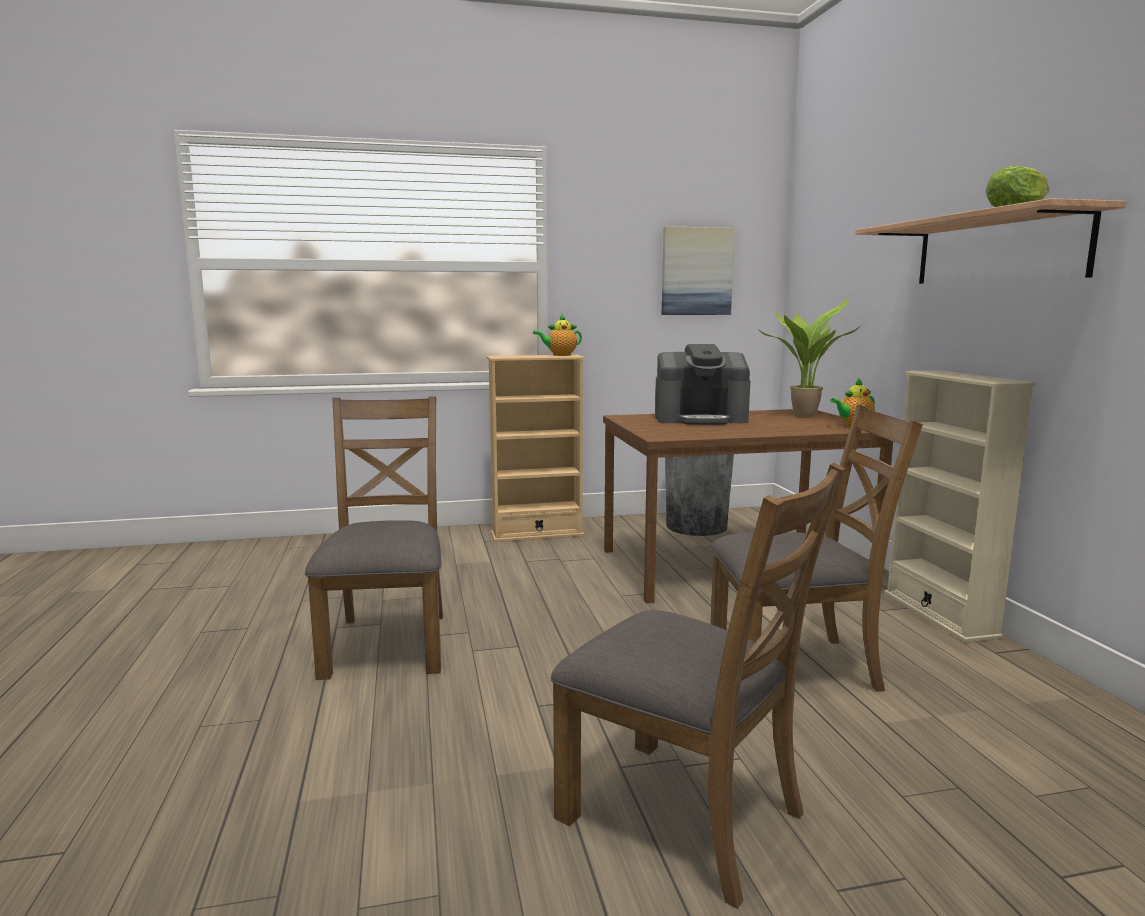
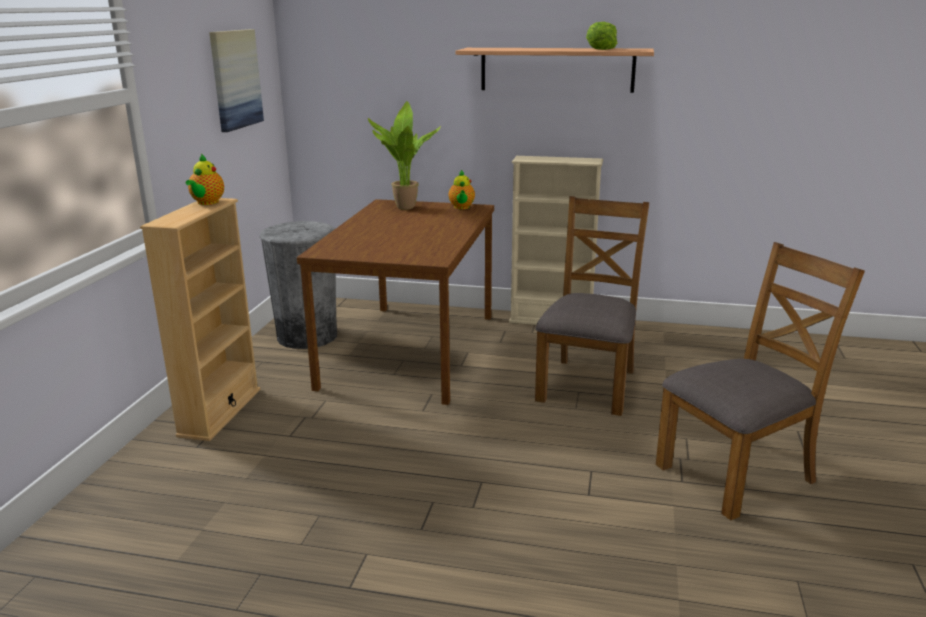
camera: 65 degrees left, 10 degrees up
brown chair [305,396,443,680] -> none
coffee machine [655,344,750,425] -> none

